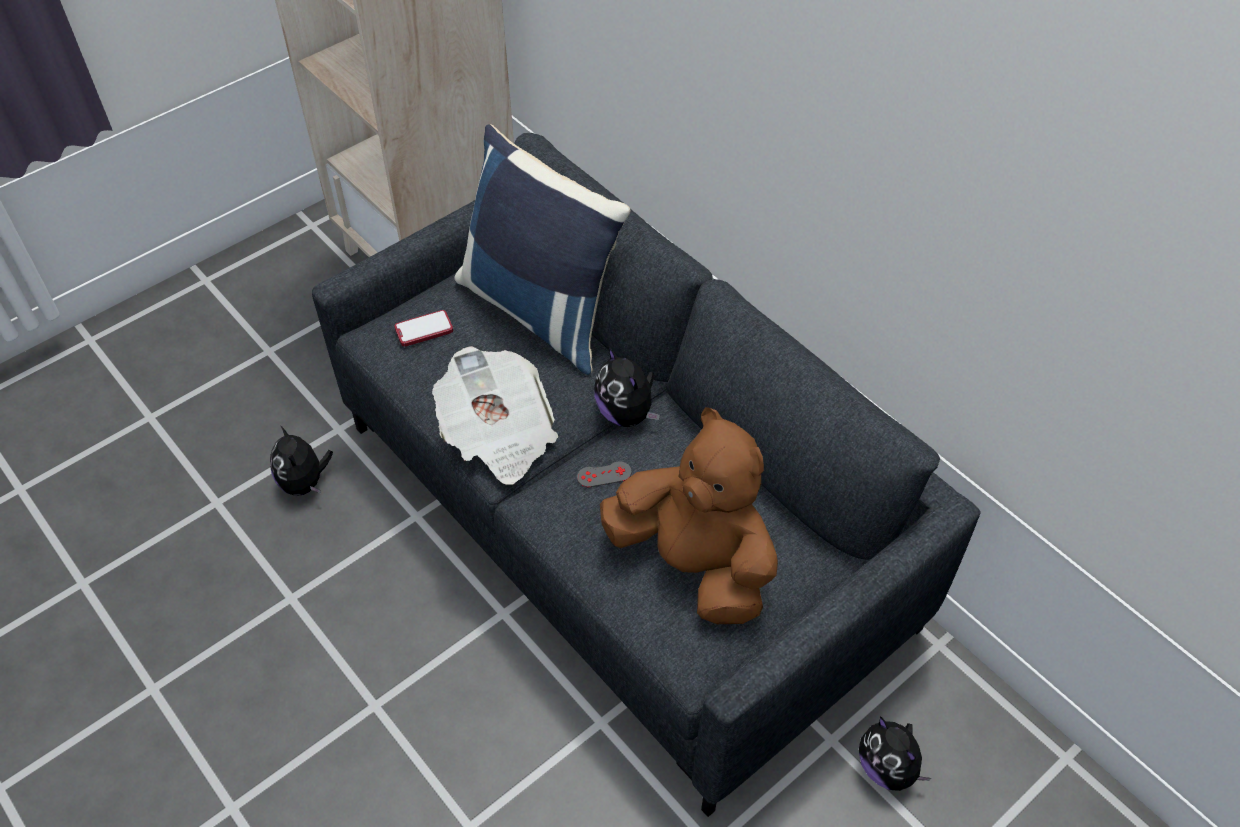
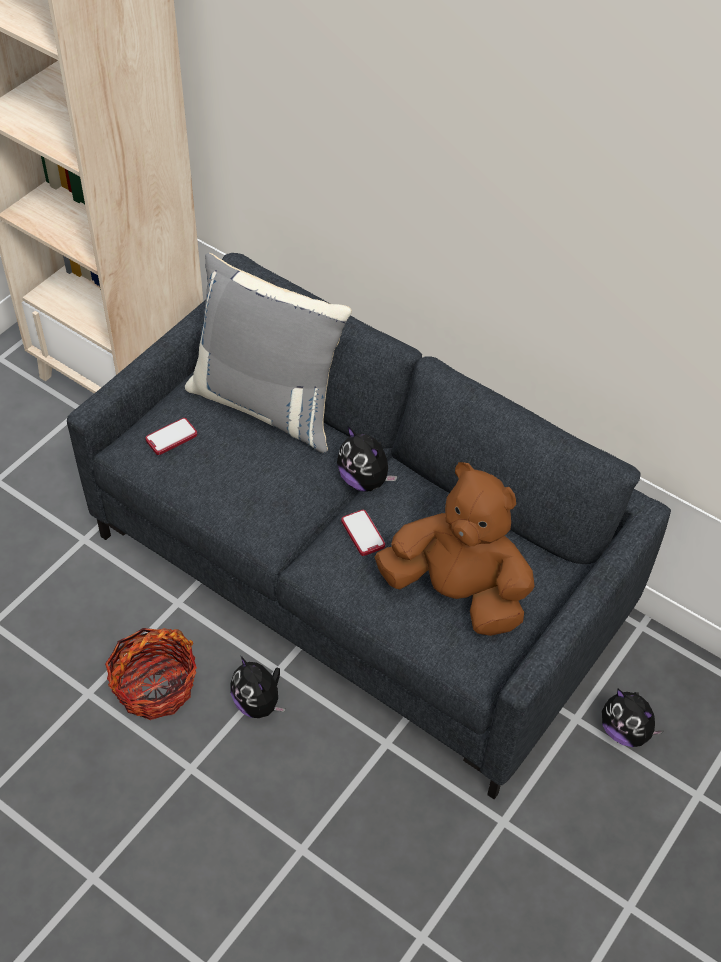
camera: 15 degrees left, 0 degrees up
plush toy [270,425,333,496] -> plush toy moved to [230,656,285,718]
newspaper [432,346,558,485] -> none
blue pillow [454,124,631,375] -> grey pillow [184,253,352,453]
grey game controller [577,461,632,487] -> phone [341,510,385,556]
none -> basket [105,628,197,720]

